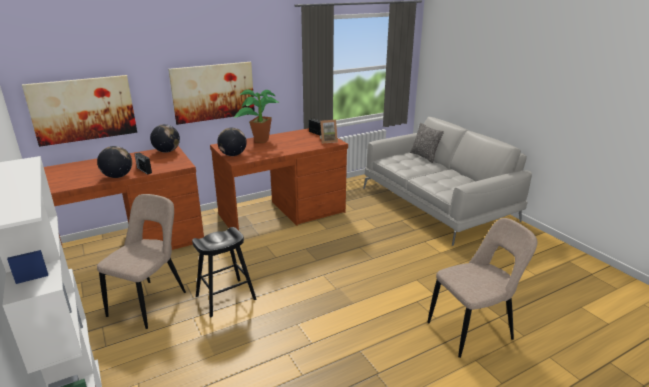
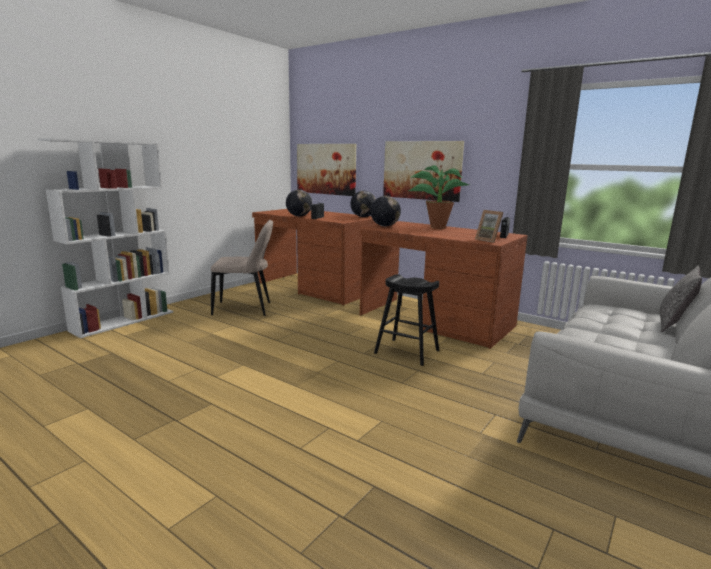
camera: 65 degrees right, 10 degrees down
black stool [192,227,256,317] -> black stool moved to [374,274,439,366]
beige chair [427,218,538,358] -> none

